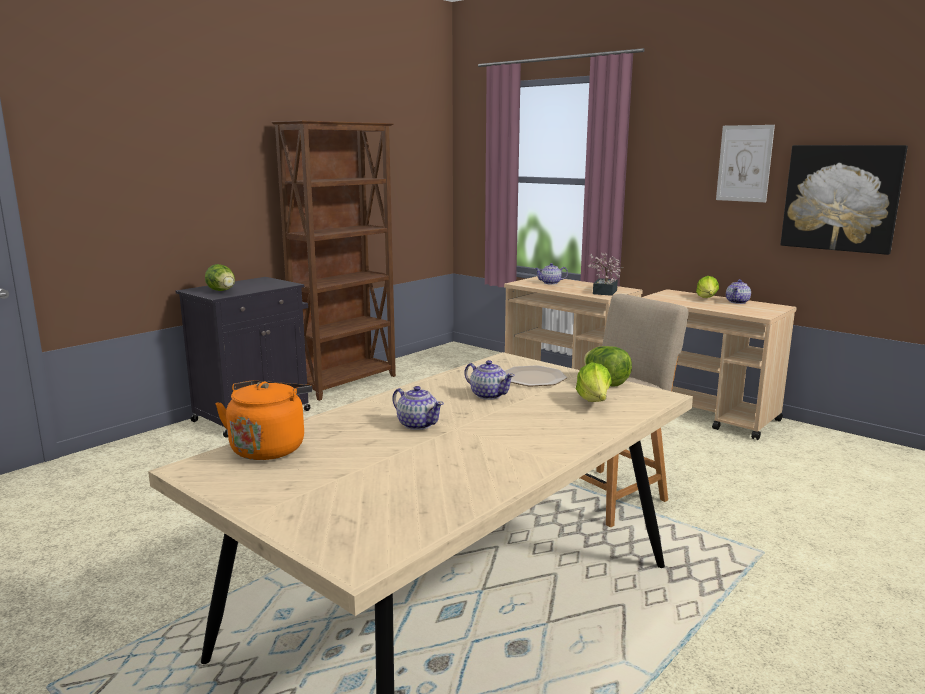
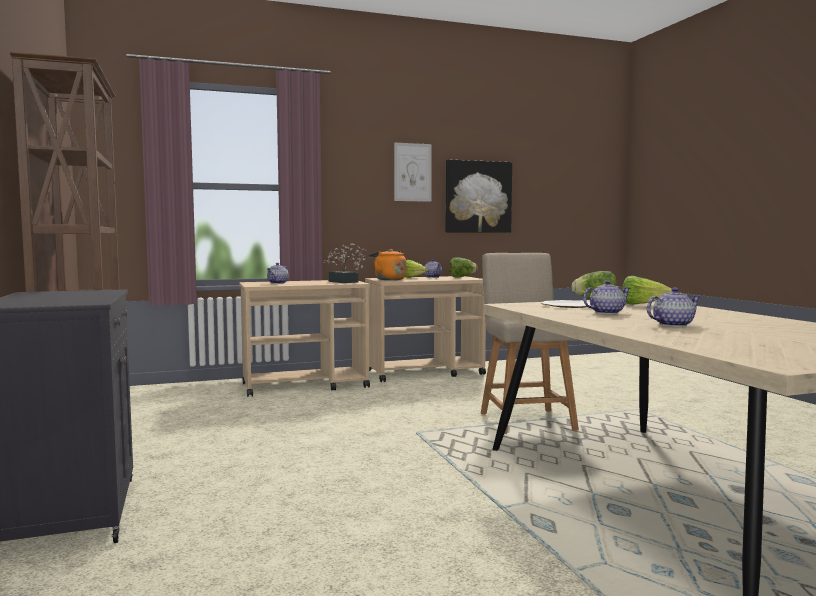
camera: 60 degrees left, 10 degrees down
lettuce [205,264,235,291] -> lettuce moved to [449,257,477,277]
orange kettle [215,381,312,460] -> orange kettle moved to [369,249,406,280]

